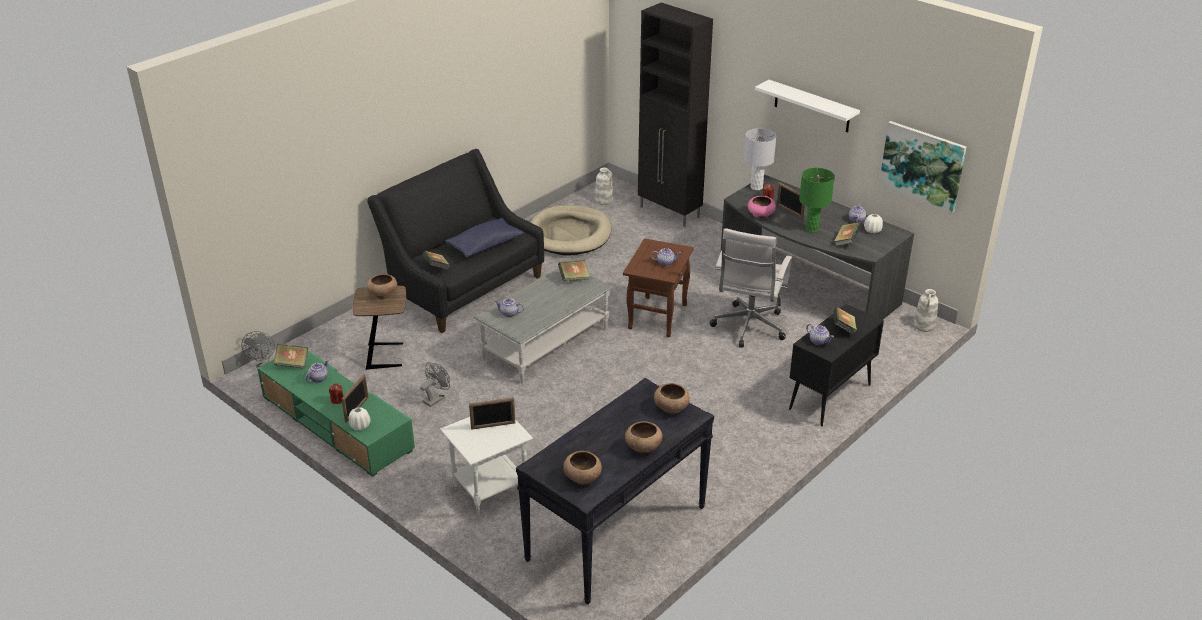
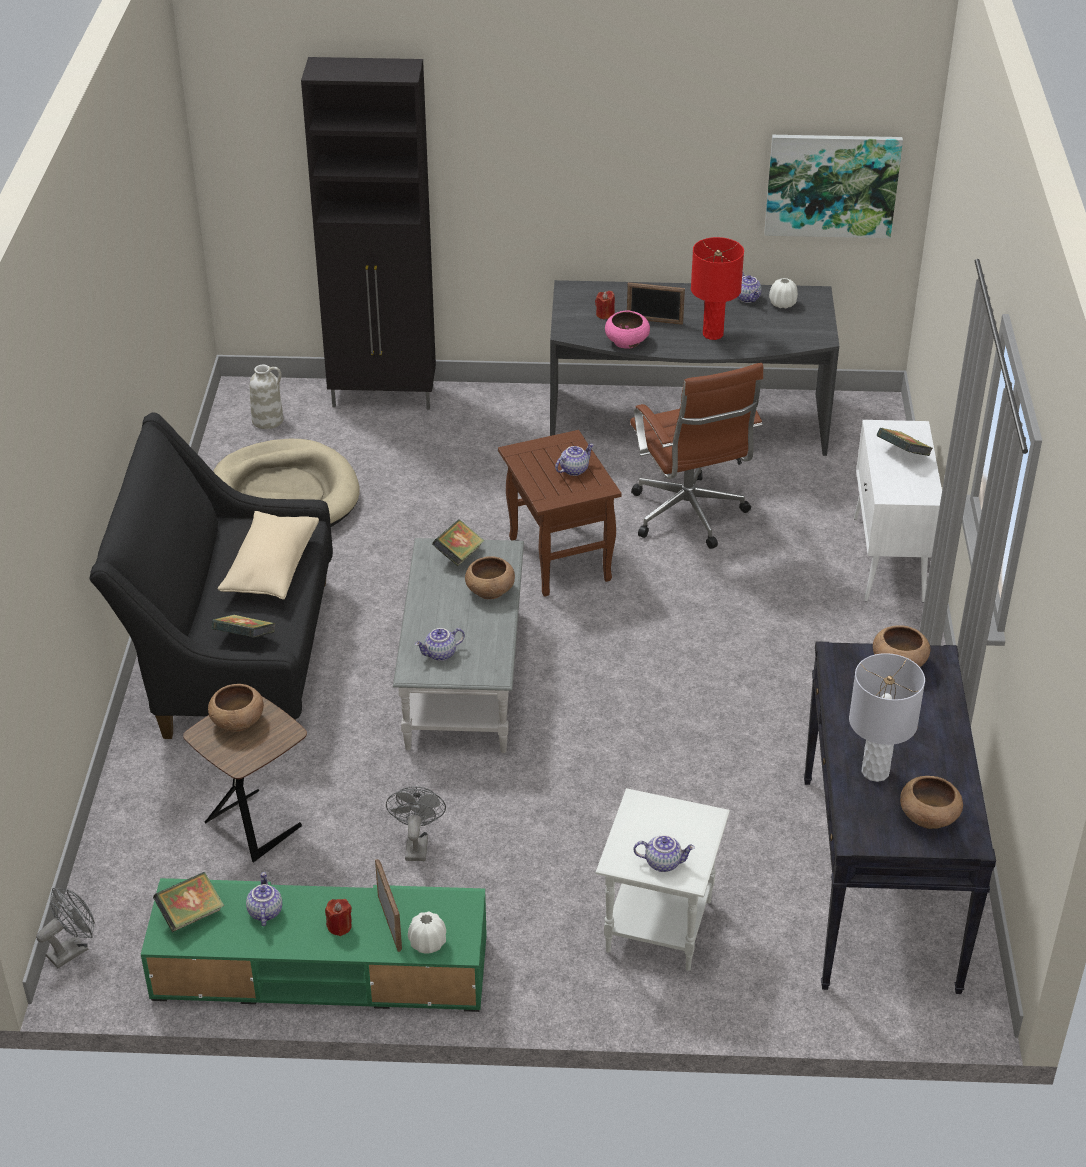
camera: 40 degrees left, 5 degrees up
grey fan [241,331,275,368] -> grey fan turned 90 degrees counterclockwise [36,888,95,968]
blue pillow [445,218,524,258] -> beige pillow [218,511,319,600]
picture frame [469,397,515,430] -> none
brown bowl [625,421,663,453] -> brown bowl moved to [465,556,515,599]
white office chair [710,228,792,348] -> brown office chair [630,363,763,549]
grey table lamp [744,128,777,190] -> grey table lamp moved to [849,653,925,782]
white shelf [755,80,860,133] -> none
black cabinet [789,304,884,426] -> white cabinet [854,420,942,603]
green table lamp [799,168,835,233] -> red table lamp [691,237,744,340]
teapot [806,324,834,345] -> teapot moved to [633,835,695,872]
book [834,222,862,246] -> none
white vase [914,289,938,332] -> none

